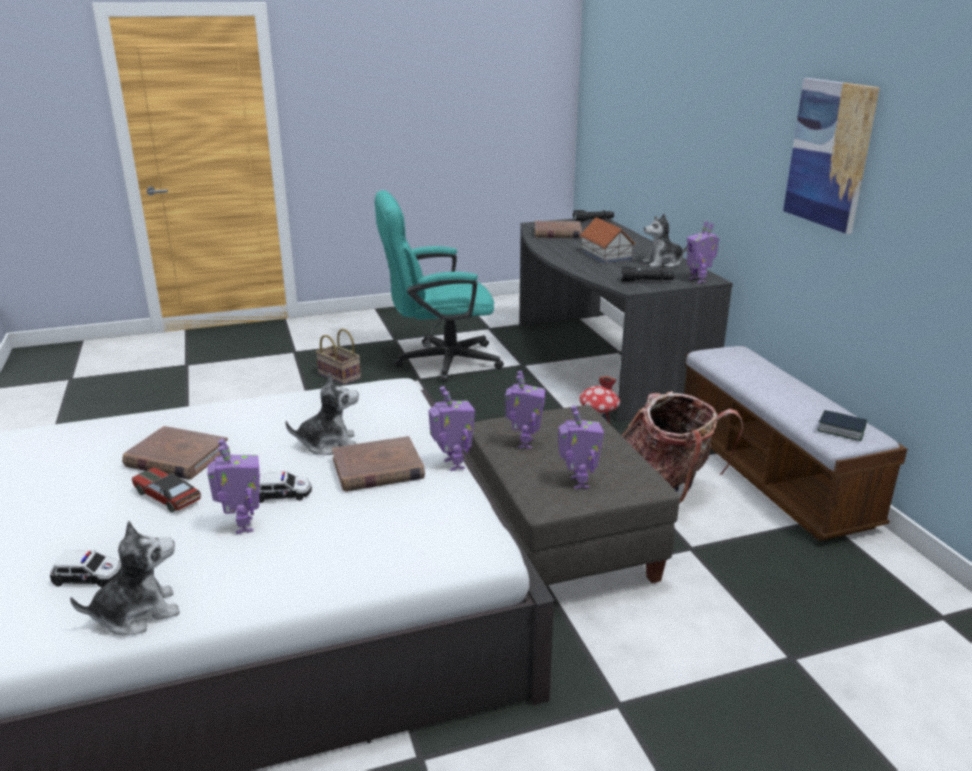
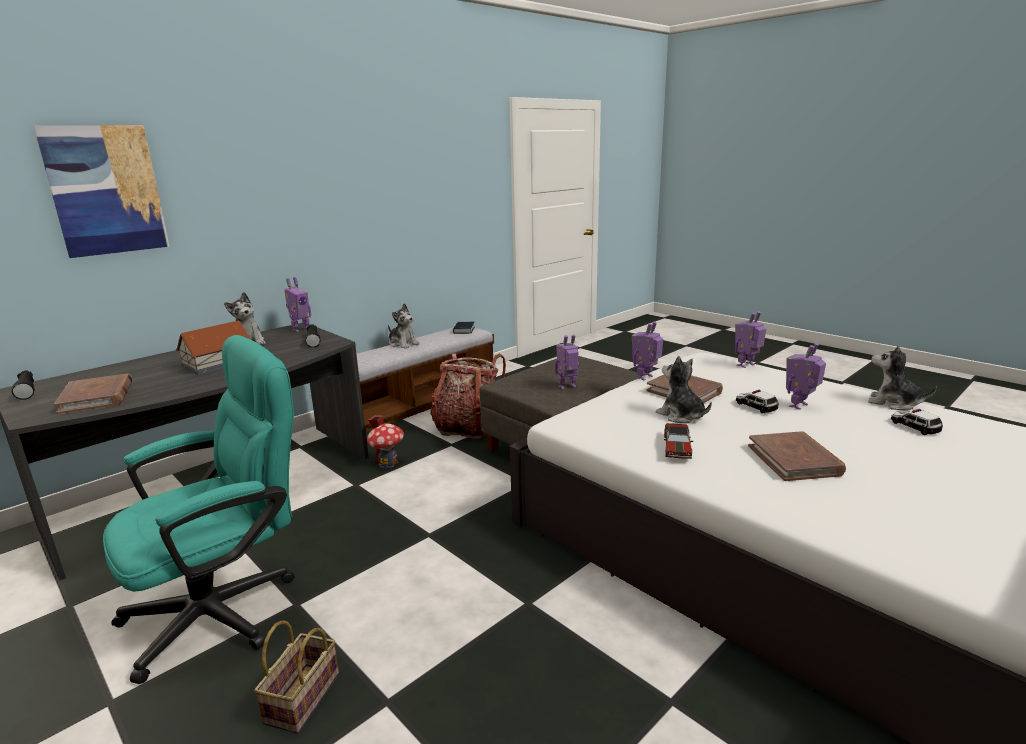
camera: 115 degrees left, 5 degrees down
toy car [132,467,201,512] -> toy car moved to [664,423,693,459]
turquoise office chair [375,190,504,382] -> turquoise office chair turned 90 degrees counterclockwise [103,335,295,684]
toy robot [558,405,604,489] -> toy robot moved to [735,311,766,368]
picture [783,78,880,234] -> picture moved to [34,125,170,258]
none -> plush toy [388,304,420,349]

